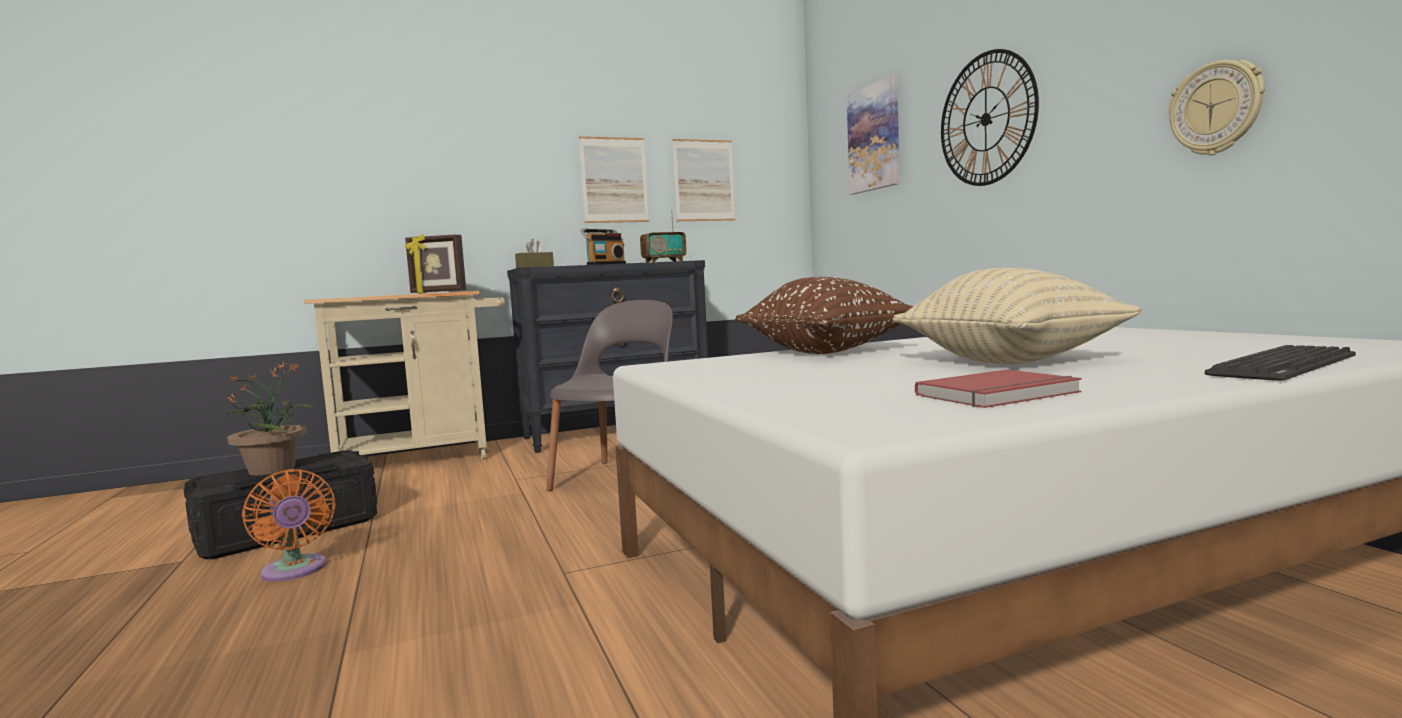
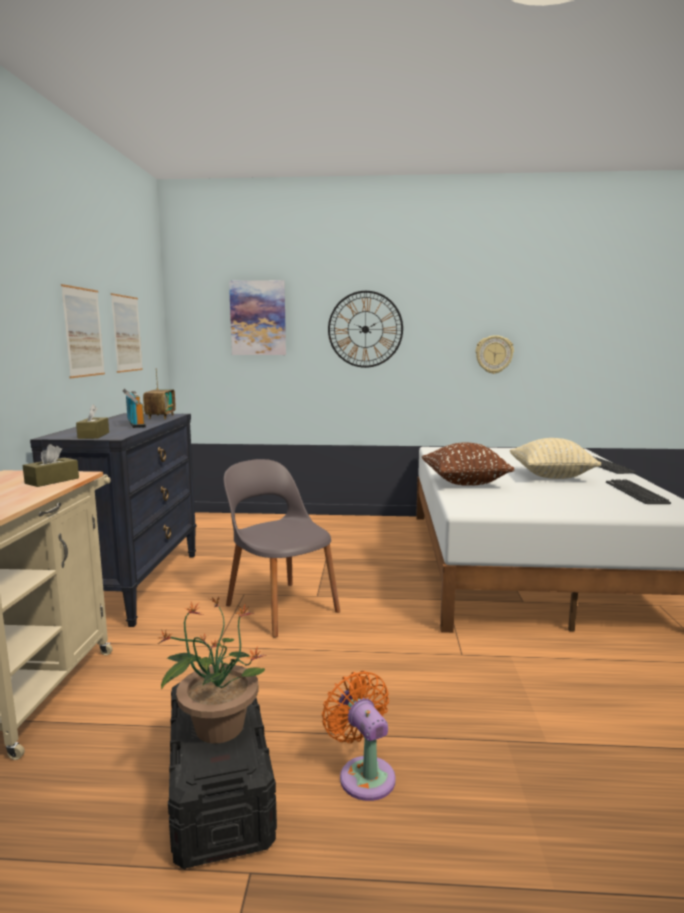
camera: 65 degrees left, 5 degrees up
orange fan [242,469,336,582] -> orange fan turned 105 degrees counterclockwise [322,671,396,801]
picture frame [405,234,466,294] -> brown tissue box [23,444,79,487]
red book [915,370,1082,408] -> keyboard [606,480,671,504]

